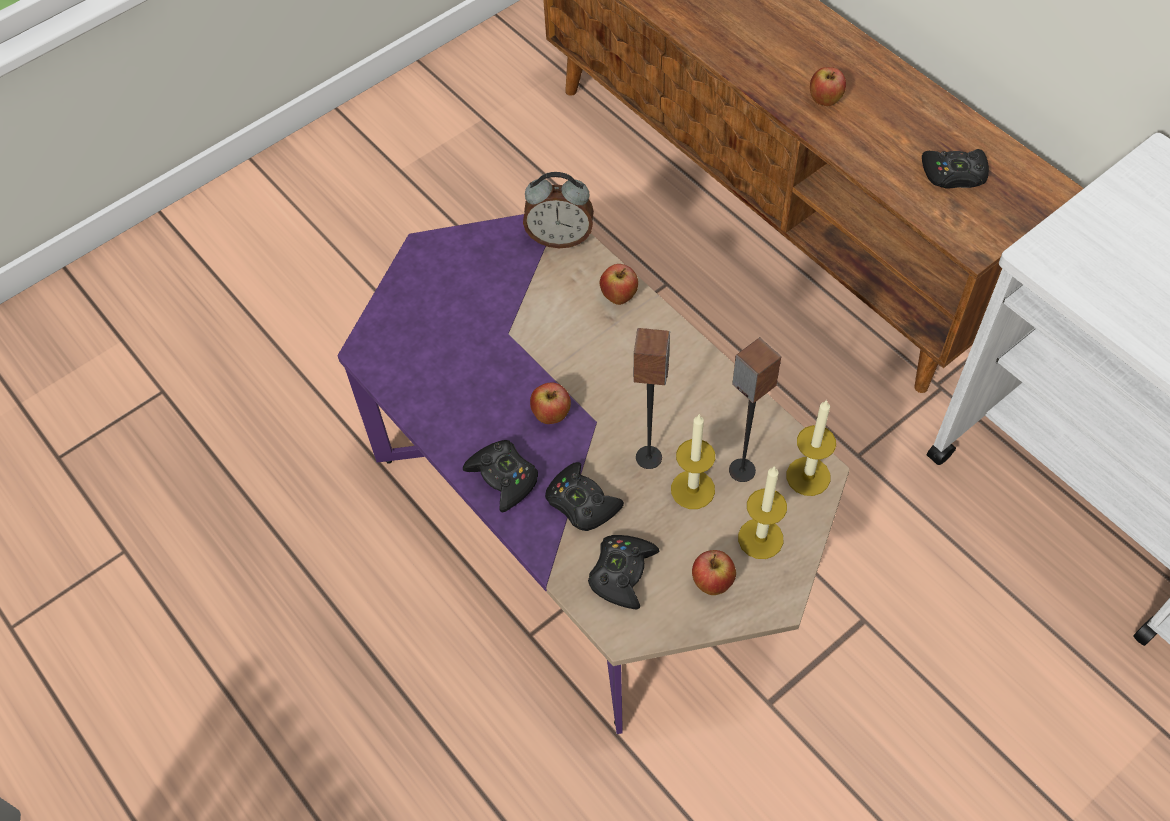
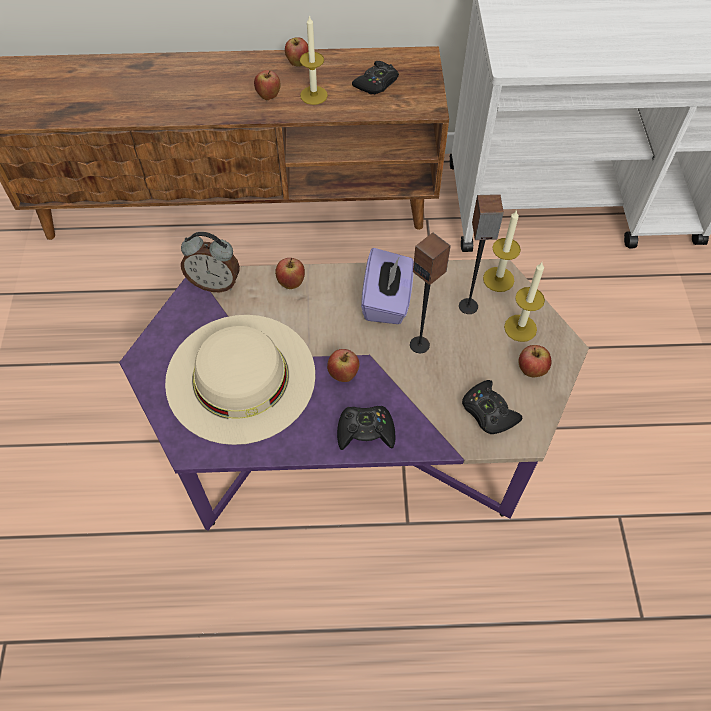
camera: 55 degrees left, 0 degrees up
alarm clock [523,172,594,248] -> alarm clock turned 60 degrees clockwise [181,232,240,292]
black game controller [545,462,624,531] -> none
candle [671,414,715,509] -> candle moved to [300,15,328,105]
none -> beige hat [165,315,315,445]
none -> apple [285,37,308,67]
none -> purple tissue box [361,248,414,324]

